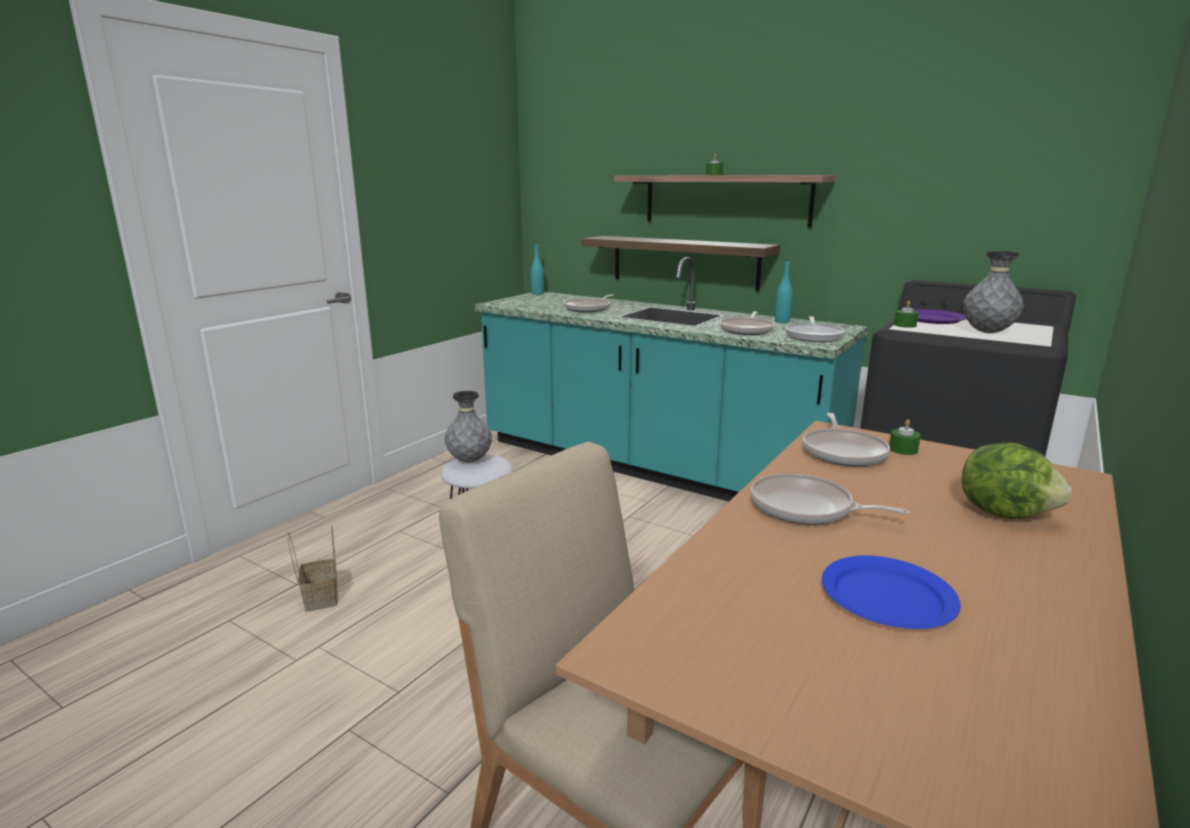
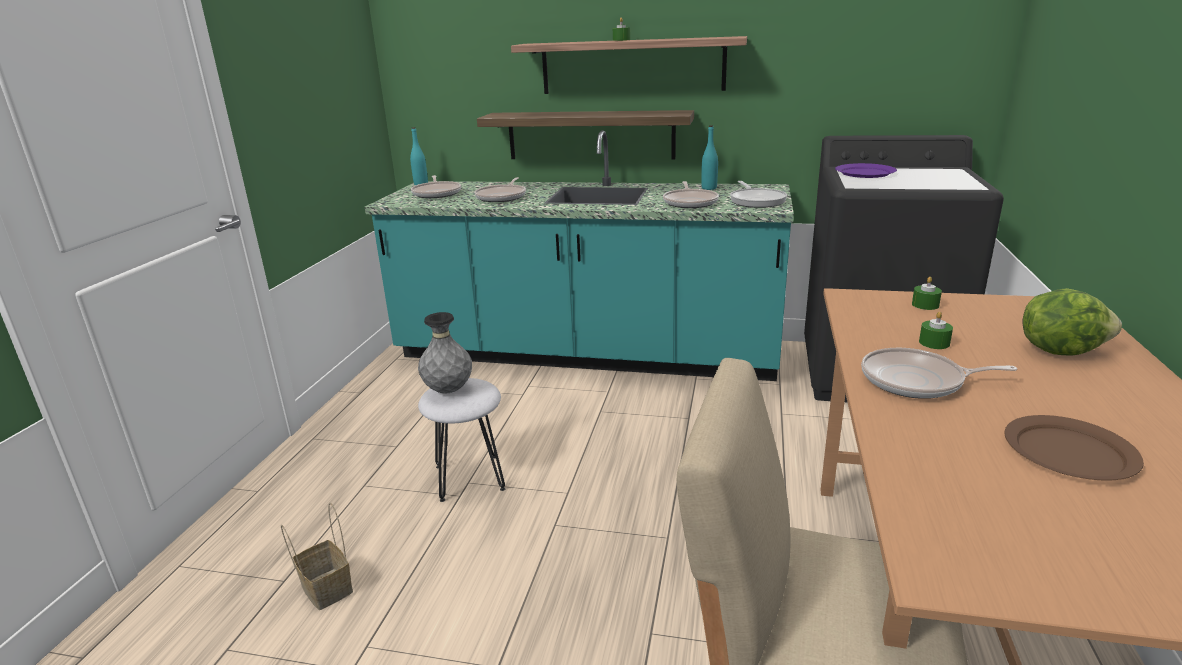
camera: 20 degrees left, 5 degrees up
frying pan [802,413,890,466] -> frying pan moved to [411,175,461,198]
blue plate [822,556,961,629] -> brown plate [1004,415,1144,481]
green candle [894,300,919,328] -> green candle moved to [919,312,953,349]
grey vase [963,251,1024,333] -> none

